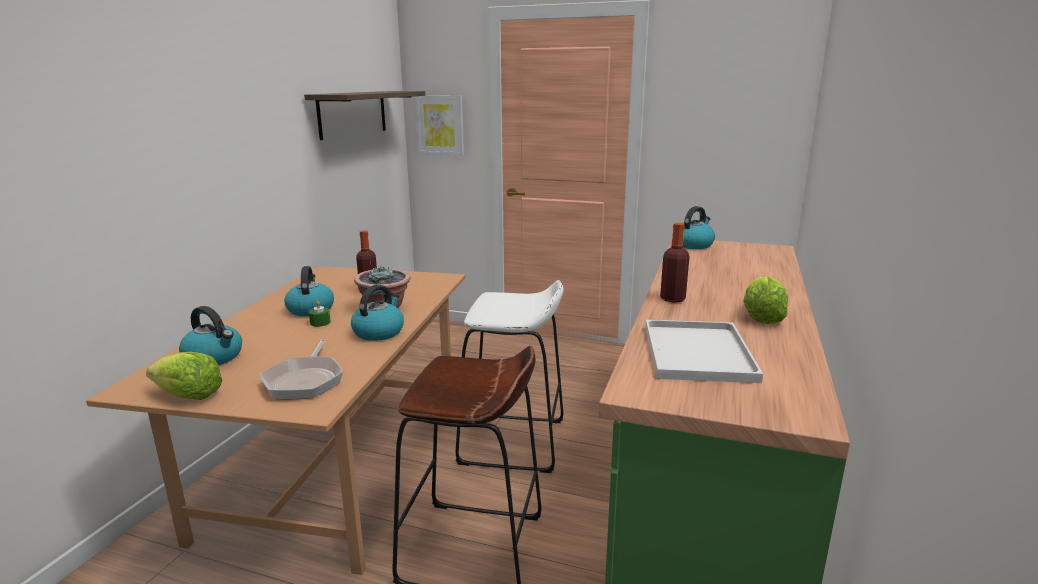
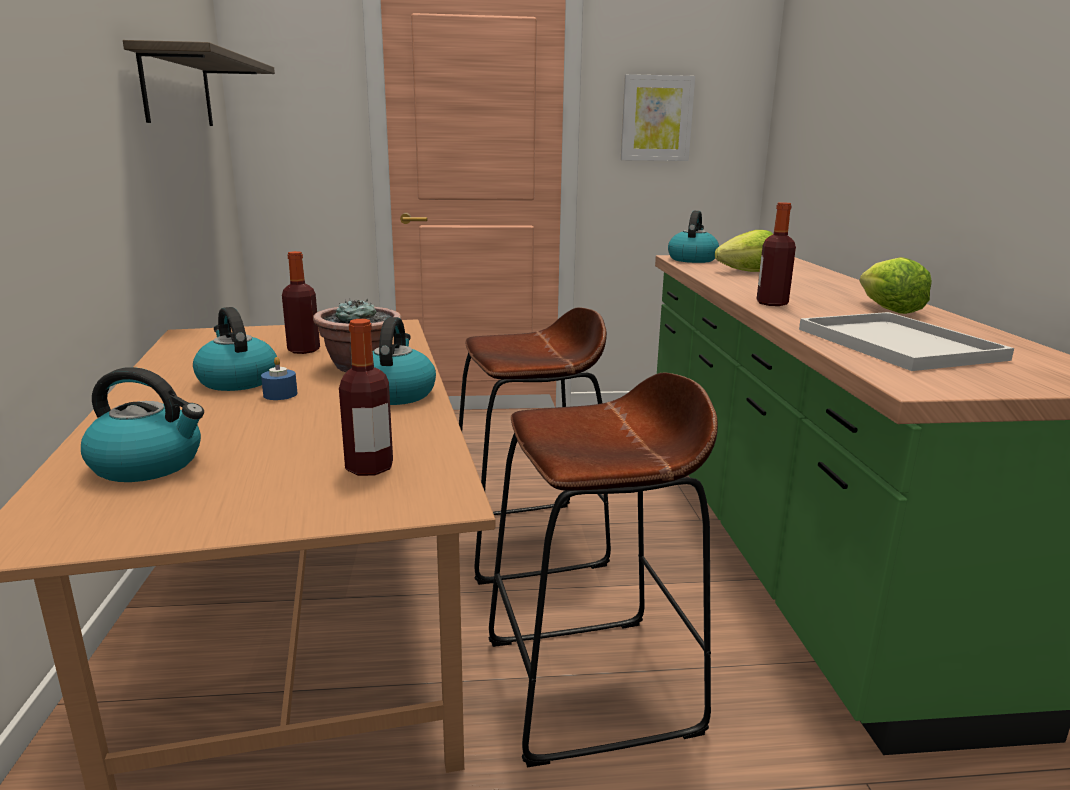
camera: 25 degrees left, 0 degrees up
lettuce [146,352,222,400] -> lettuce moved to [715,230,773,272]
frying pan [260,339,343,400] -> bottle [339,319,393,476]
green candle [309,301,331,327] -> blue candle [261,357,298,400]
picture [415,96,464,155] -> picture moved to [621,74,695,161]
white stool [455,280,564,473] -> brown stool [459,308,611,585]

